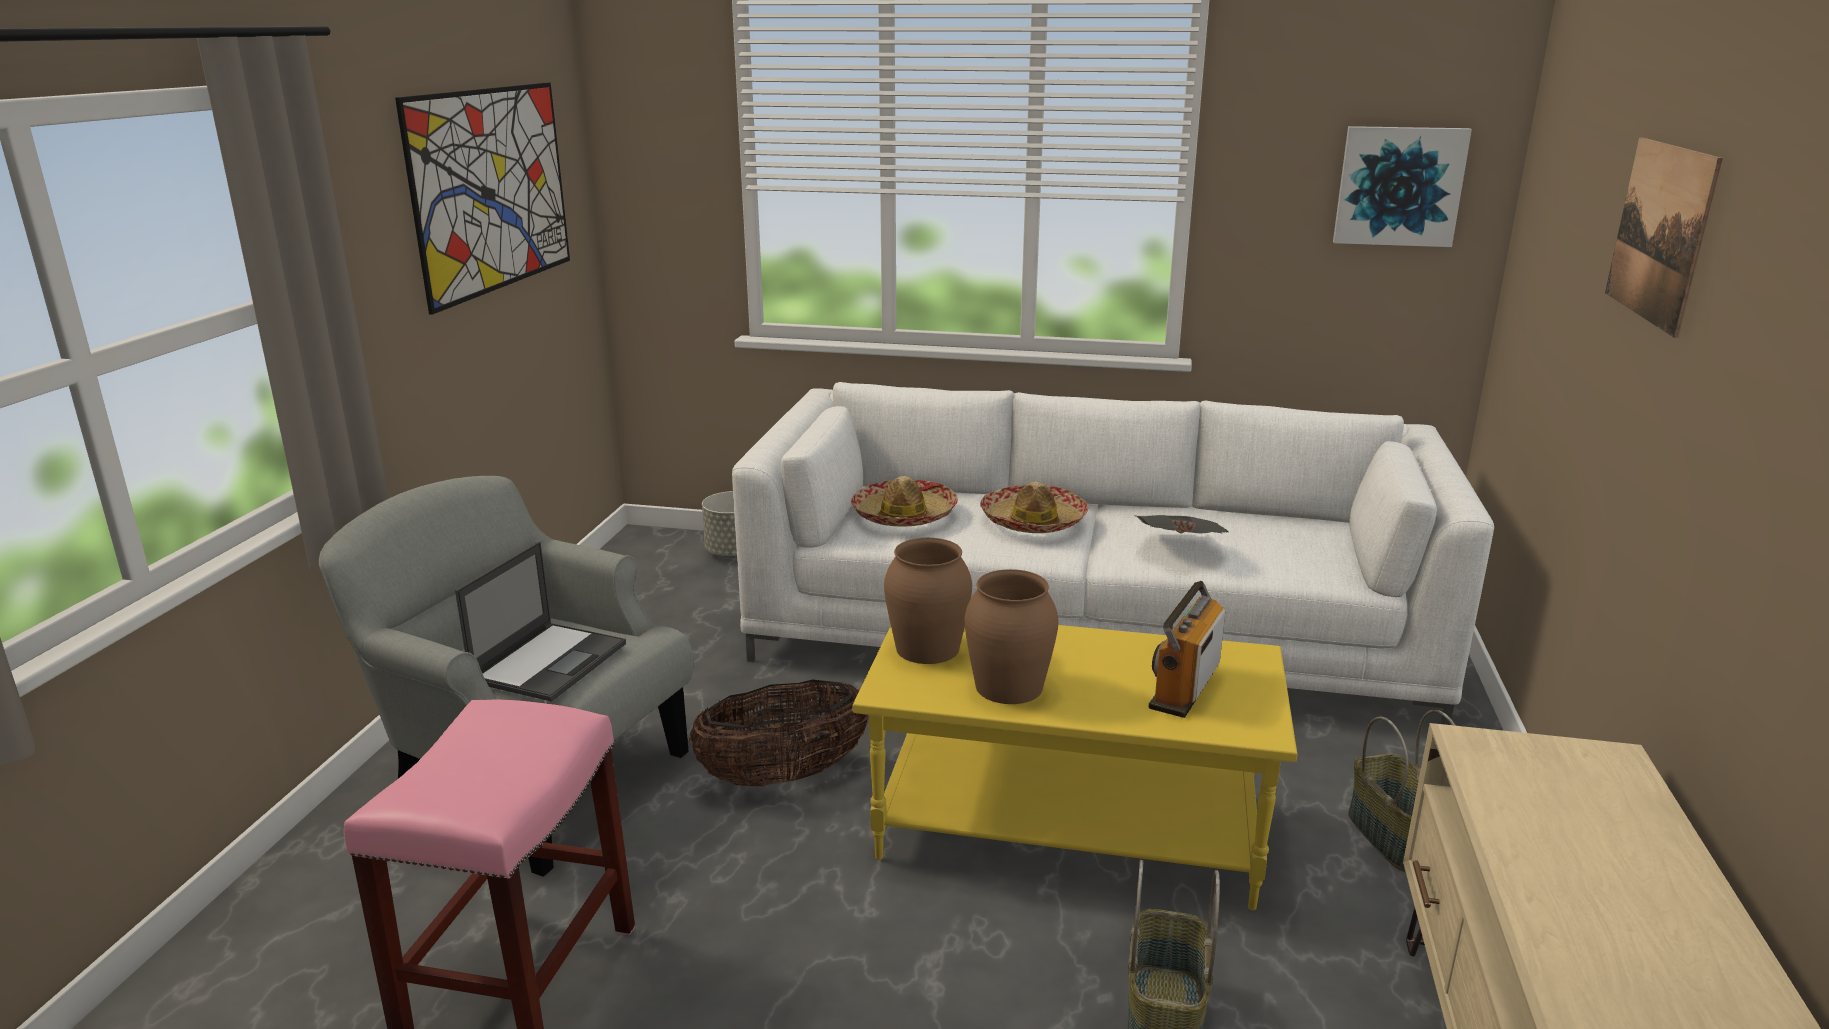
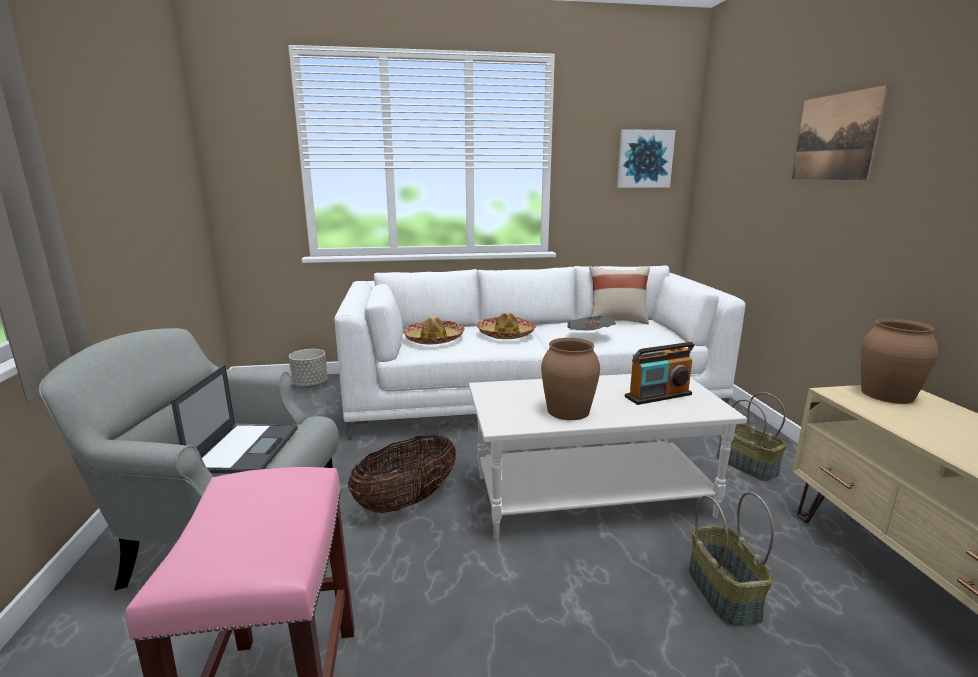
camera: 20 degrees left, 5 degrees down
picture [395,82,570,315] -> none
yellow coffee table [853,625,1298,910] -> white coffee table [469,374,747,540]
brown vase [884,538,972,664] -> brown vase moved to [861,318,938,404]
radio [1148,581,1225,718] -> radio turned 120 degrees counterclockwise [625,342,695,405]
none -> beige pillow [589,266,650,324]

